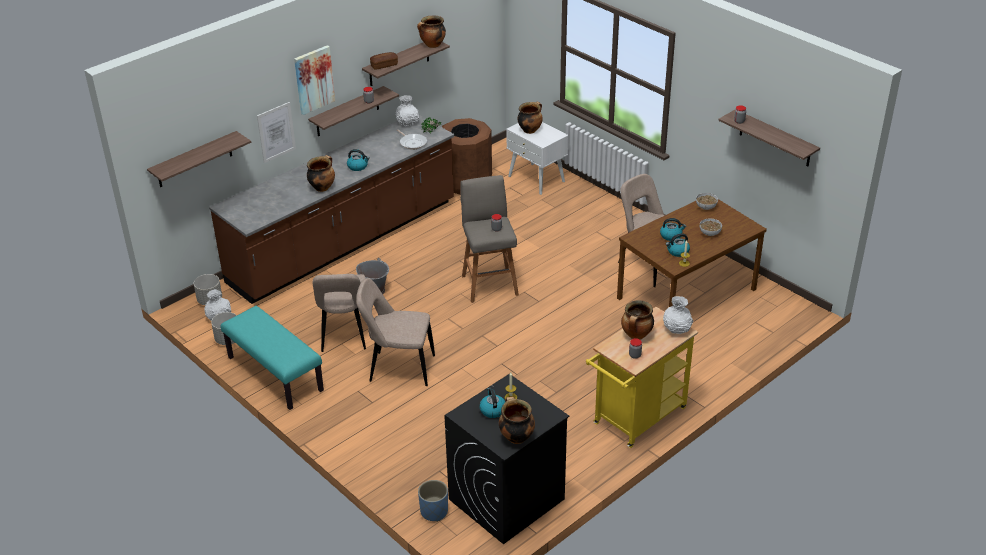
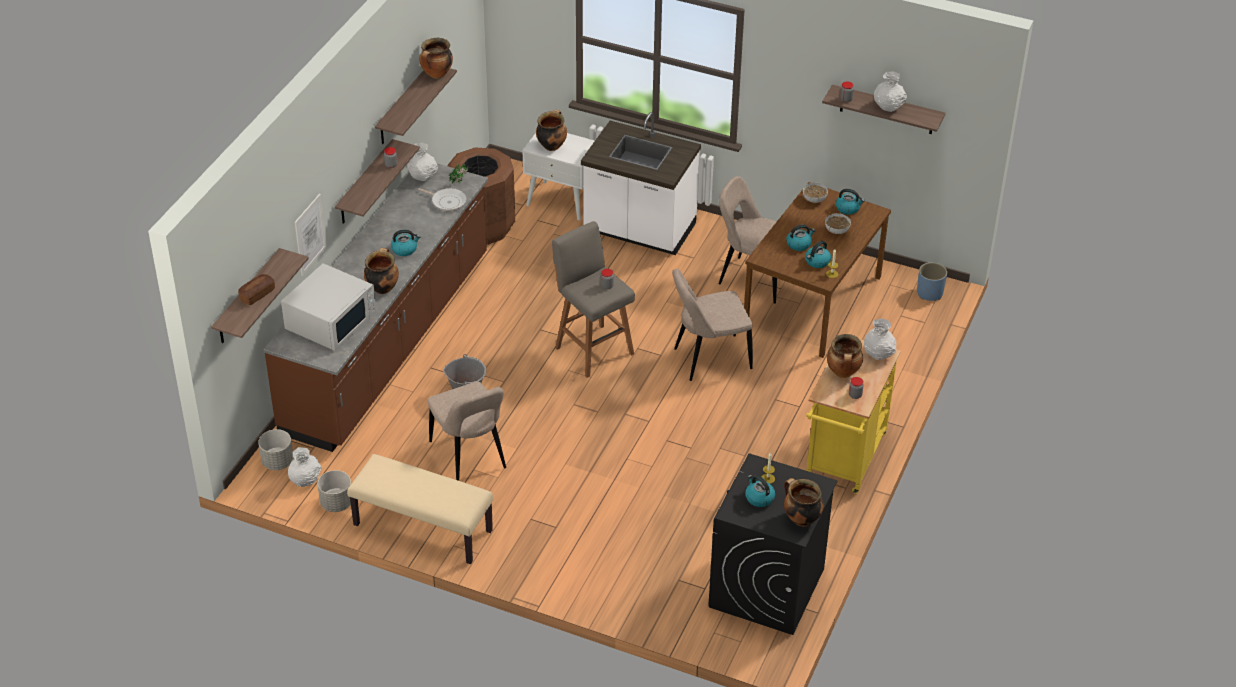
camera: 25 degrees left, 5 degrees up
turquoise bench [220,306,324,410] -> beige bench [347,454,493,564]
picture [294,45,335,115] -> none
beige chair [356,278,435,386] -> beige chair moved to [672,268,753,381]
bread [370,52,398,70] -> bread moved to [238,274,275,305]
blue planter [418,480,448,522] -> blue planter moved to [917,262,947,301]
none -> white microwave [281,263,376,351]
none -> white counter [581,112,701,255]
none -> kettle [836,189,865,215]
none -> white vase [874,71,907,112]

